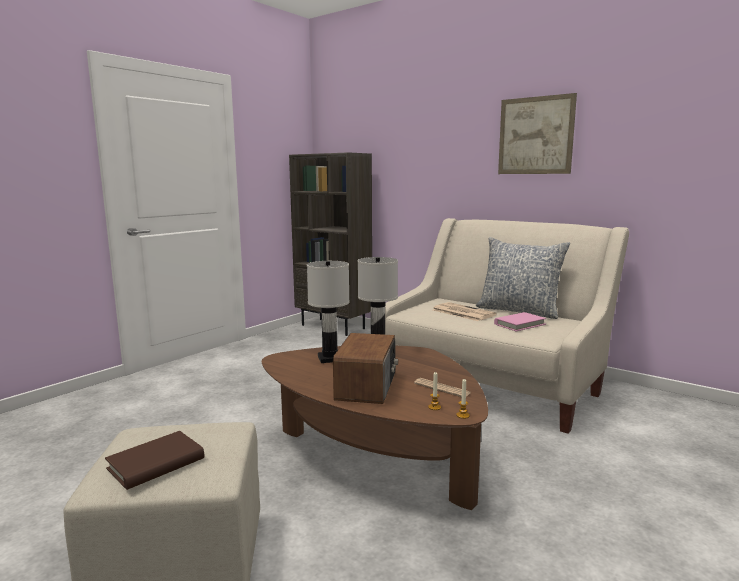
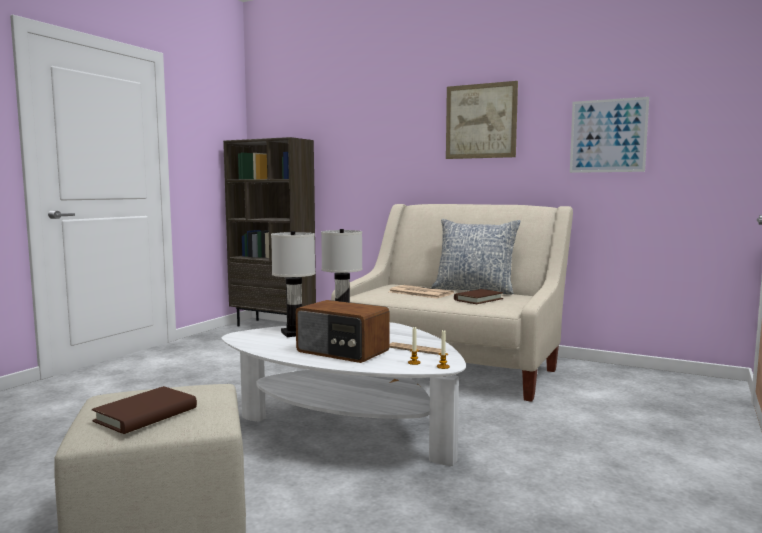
camera: 10 degrees left, 5 degrees down
brown coffee table [262,346,488,510] -> white coffee table [222,322,466,466]
radio [333,333,398,404] -> radio turned 120 degrees clockwise [296,300,390,363]
pink book [494,312,546,331] -> brown book [454,289,503,304]
none -> picture [570,97,649,173]

